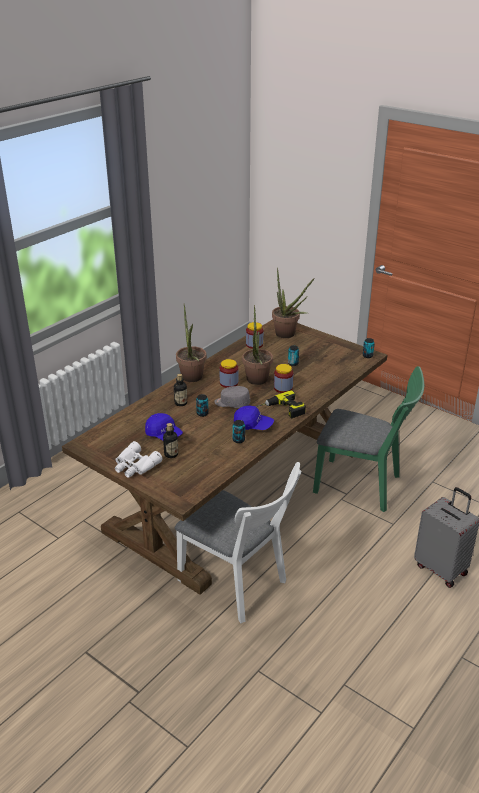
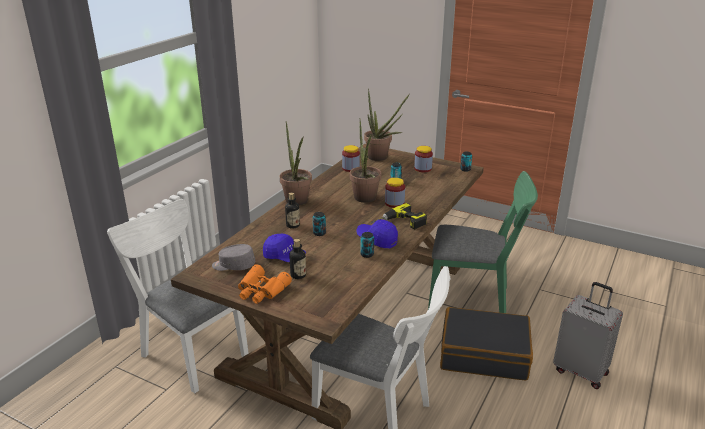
camera: 10 degrees left, 5 degrees down
white binoculars [115,441,163,478] -> orange binoculars [238,264,292,304]
grey cap [214,386,250,408] -> grey cap moved to [212,244,255,271]
jar [219,359,238,388] -> jar moved to [414,146,433,172]
blue cap [234,406,274,430] -> blue cap turned 150 degrees counterclockwise [357,220,398,248]
none -> white chair [107,199,249,394]
none -> black suitcase [440,307,533,381]

